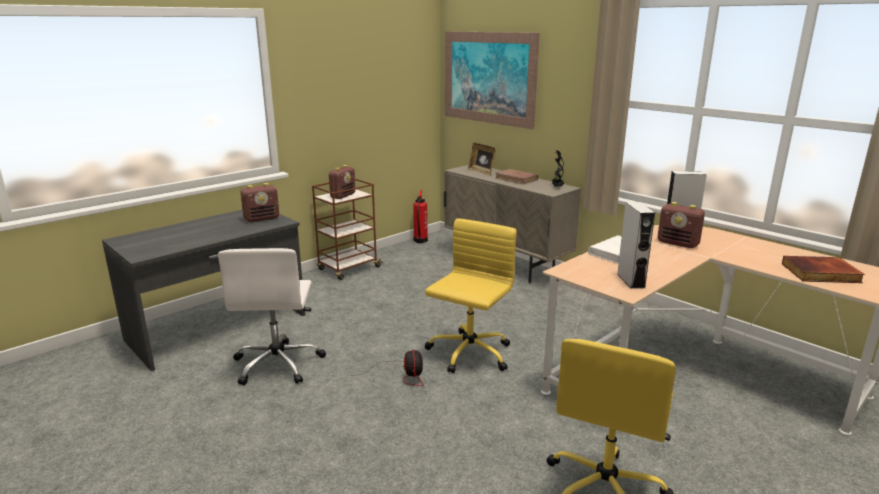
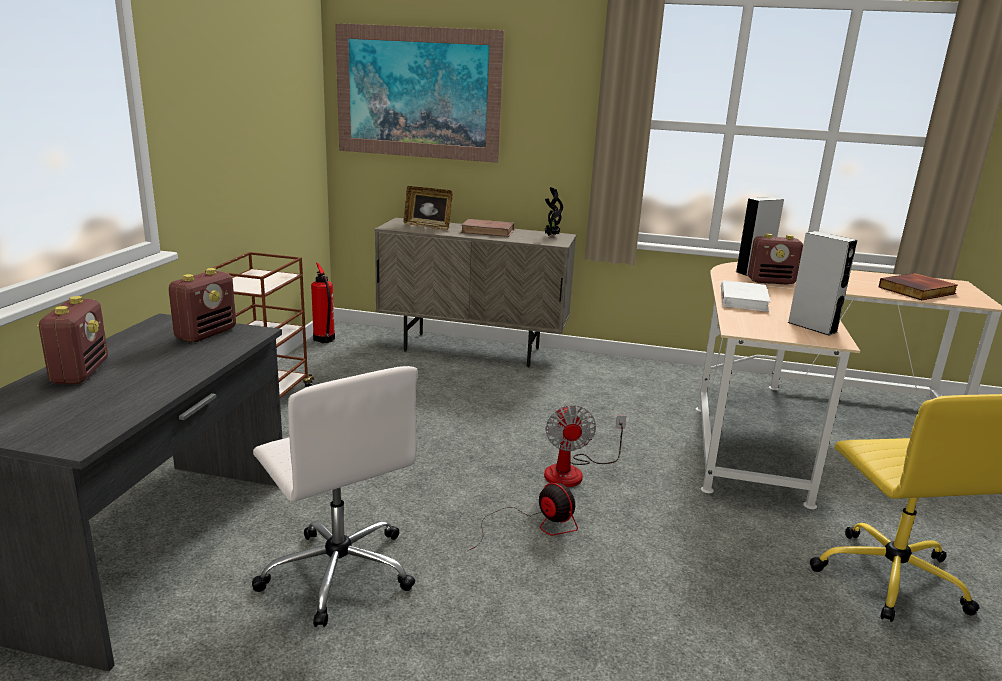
camera: 35 degrees left, 0 degrees up
radio [329,165,355,199] -> radio moved to [37,296,108,384]
yellow office chair [424,218,517,373] -> fan [544,404,626,487]

